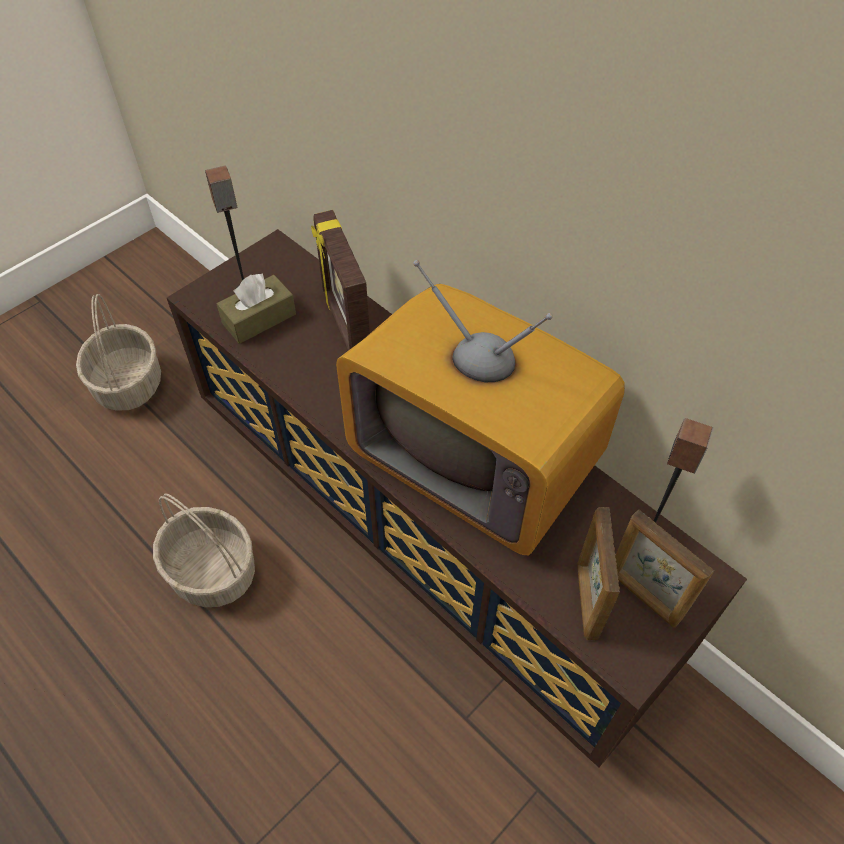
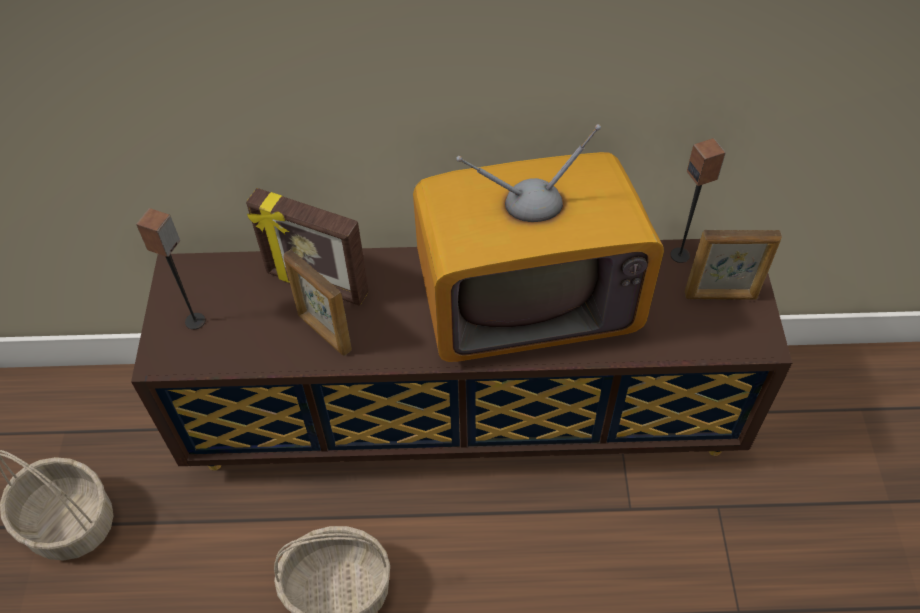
camera: 45 degrees left, 0 degrees up
brown tissue box [217,273,296,344] -> none
picture frame [577,507,620,640] -> picture frame moved to [283,249,352,356]

